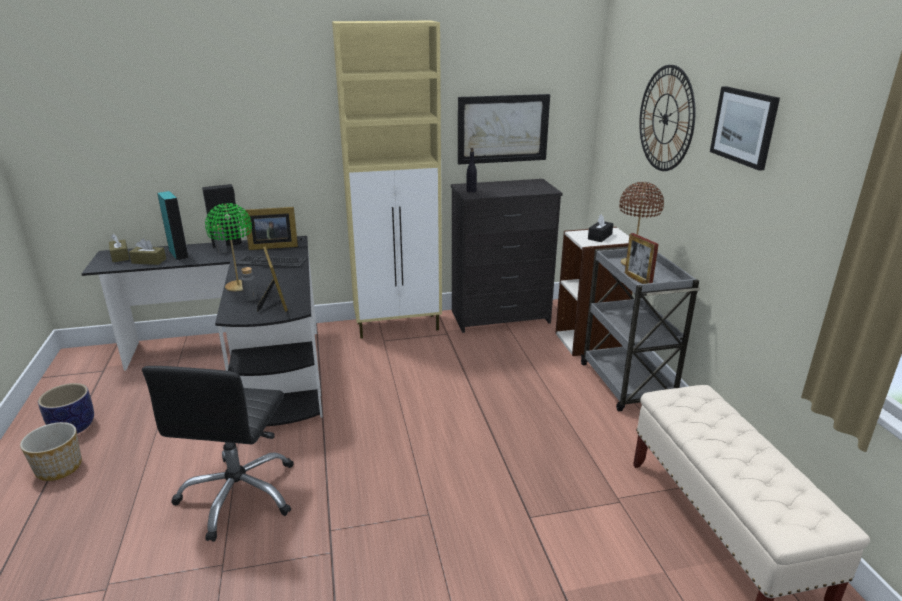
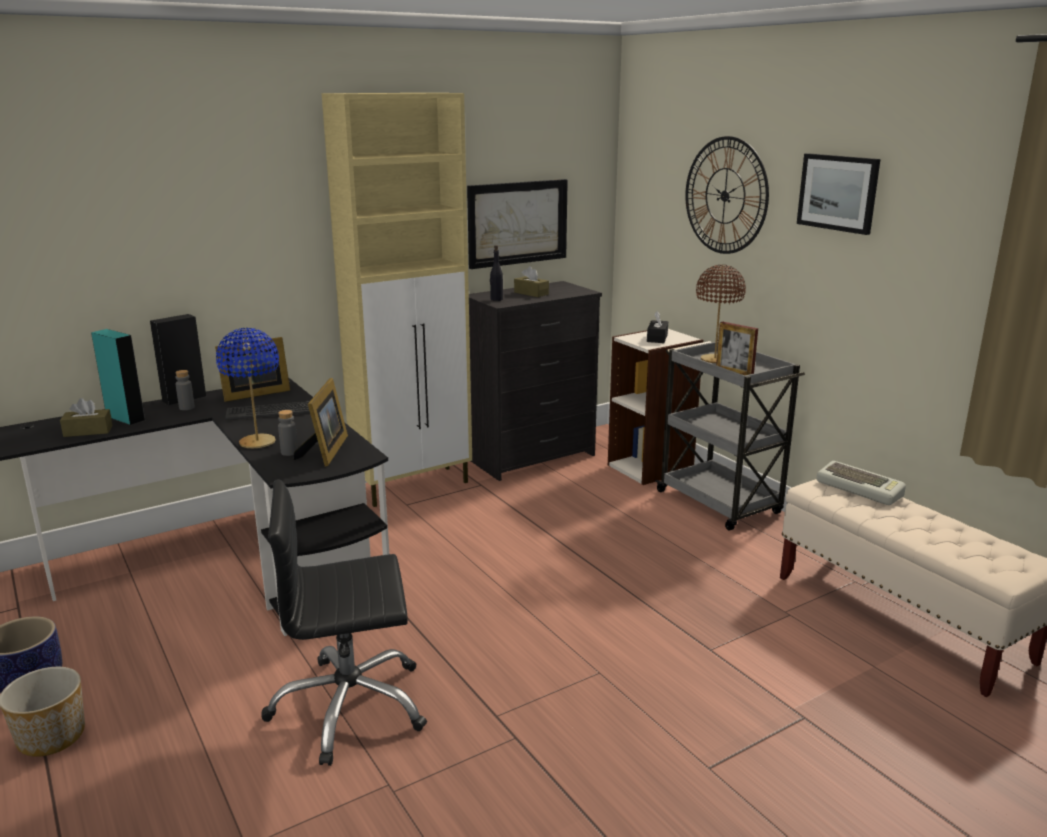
camera: 20 degrees left, 5 degrees down
brown tissue box [109,234,129,262] -> brown tissue box moved to [514,266,549,297]
black office chair [142,366,294,542] -> black office chair turned 90 degrees clockwise [261,480,427,766]
green table lamp [205,203,252,291] -> blue table lamp [216,328,279,448]
picture frame [257,247,288,312] -> picture frame turned 45 degrees clockwise [293,378,348,466]
none -> keyboard [816,461,906,505]

